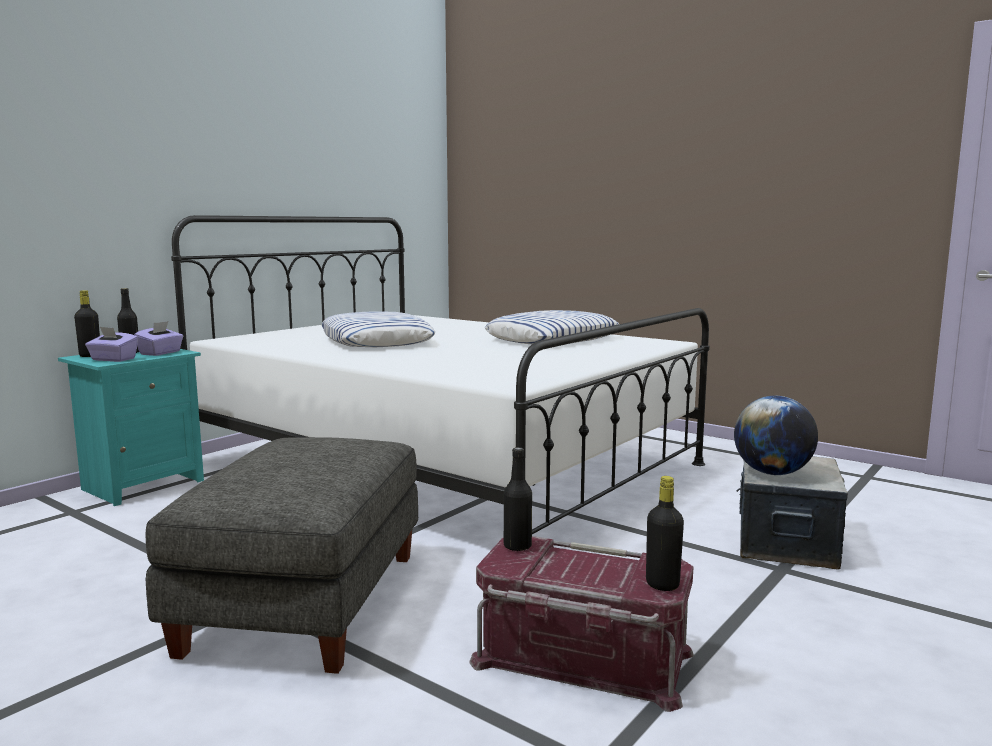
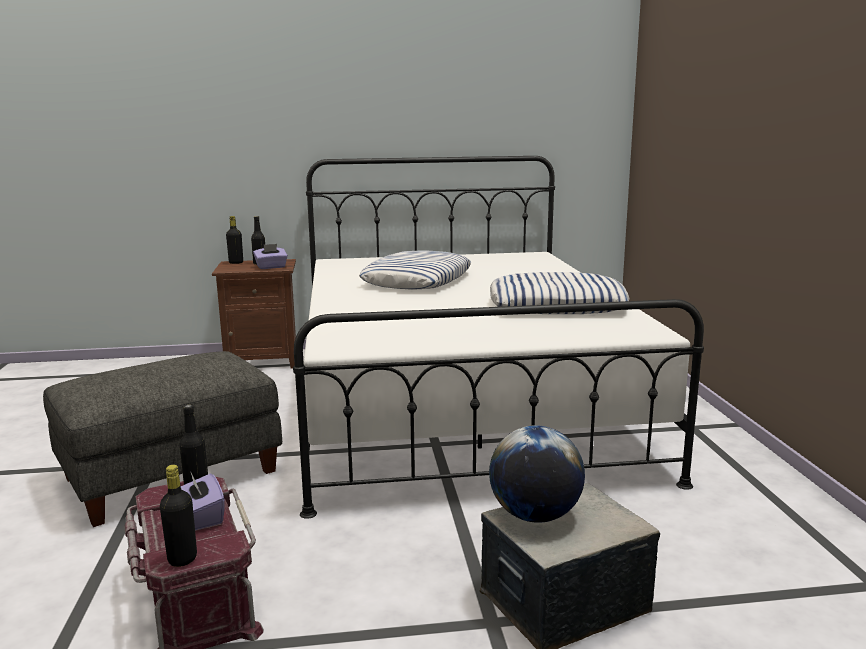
camera: 45 degrees right, 5 degrees up
turquoise nightstand [58,349,204,506] -> brown nightstand [212,259,296,369]
purple tissue box [85,327,138,362] -> purple tissue box moved to [181,473,225,530]

